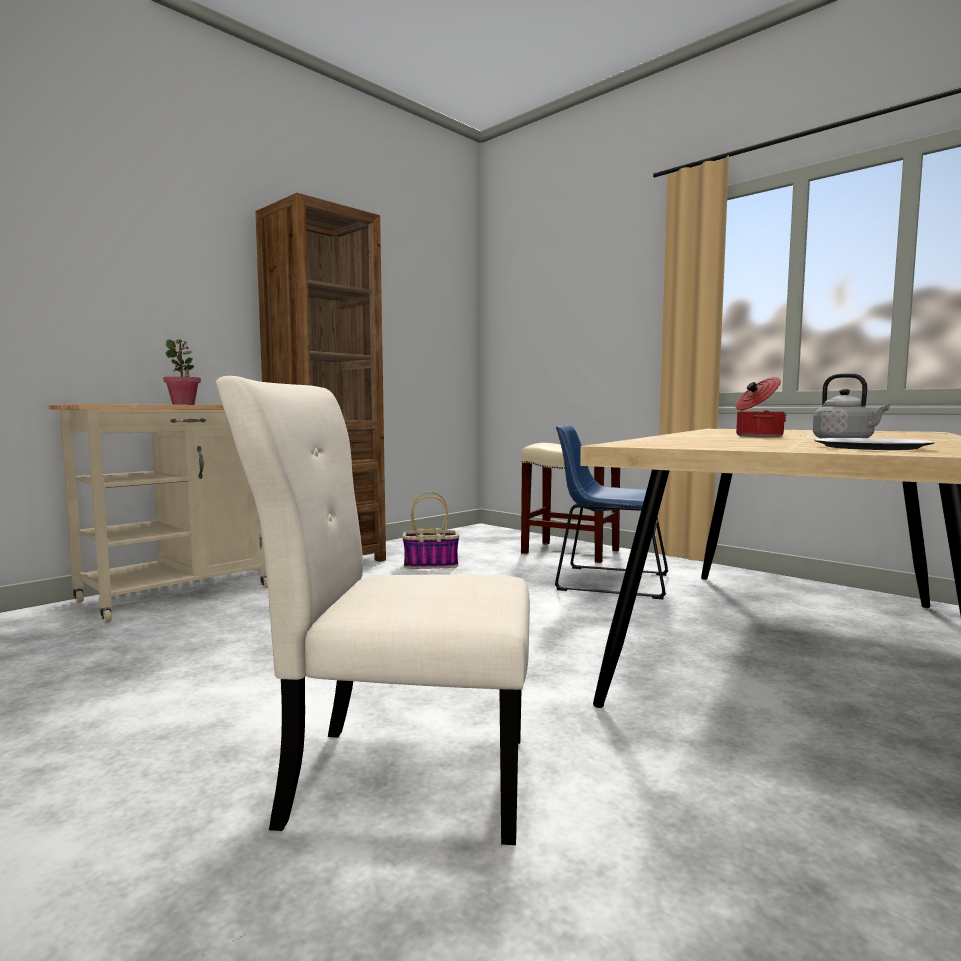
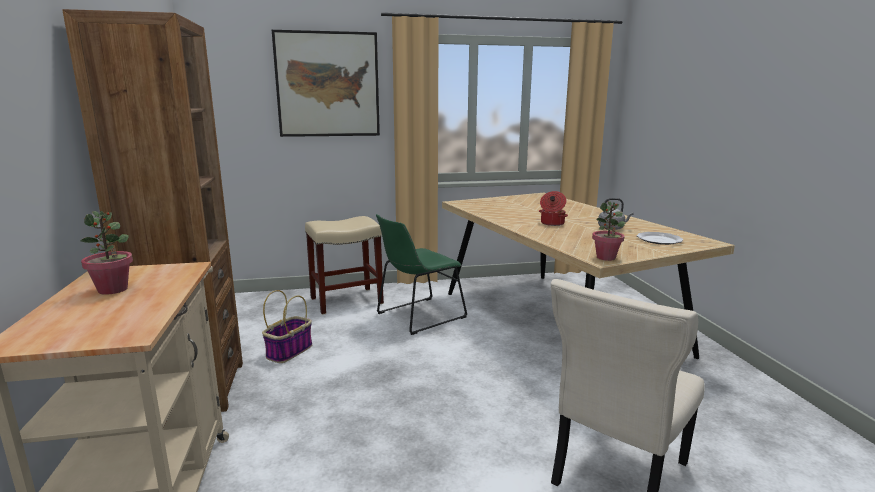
camera: 55 degrees left, 10 degrees up
blue chair [555,425,669,599] -> green chair [376,214,468,335]
none -> picture [272,30,380,137]
none -> potted plant [592,201,625,261]

